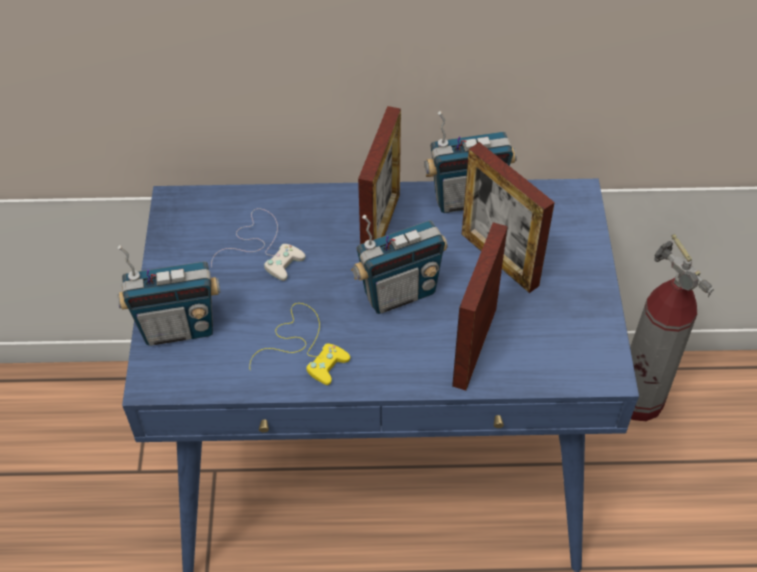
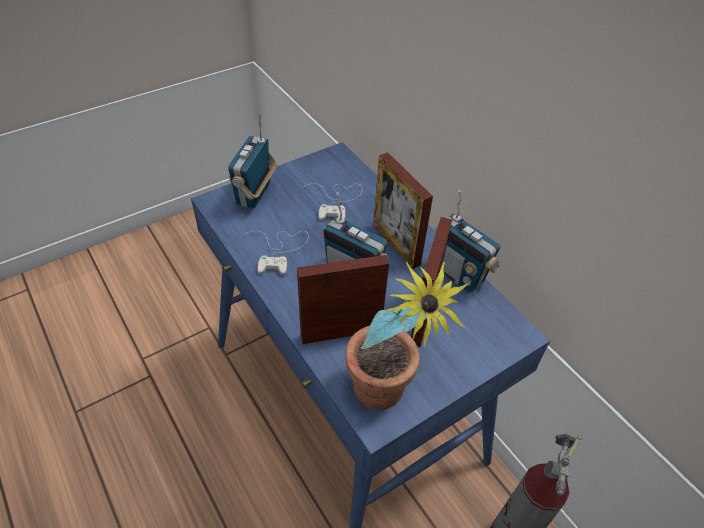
camera: 55 degrees right, 5 degrees down
radio [117,245,220,346] -> radio turned 60 degrees clockwise [228,113,277,209]
yellow game controller [249,303,350,385] -> white game controller [245,231,309,275]
picture frame [358,106,401,244] -> picture frame turned 75 degrees clockwise [373,152,433,269]
none -> potted plant [345,262,469,410]

